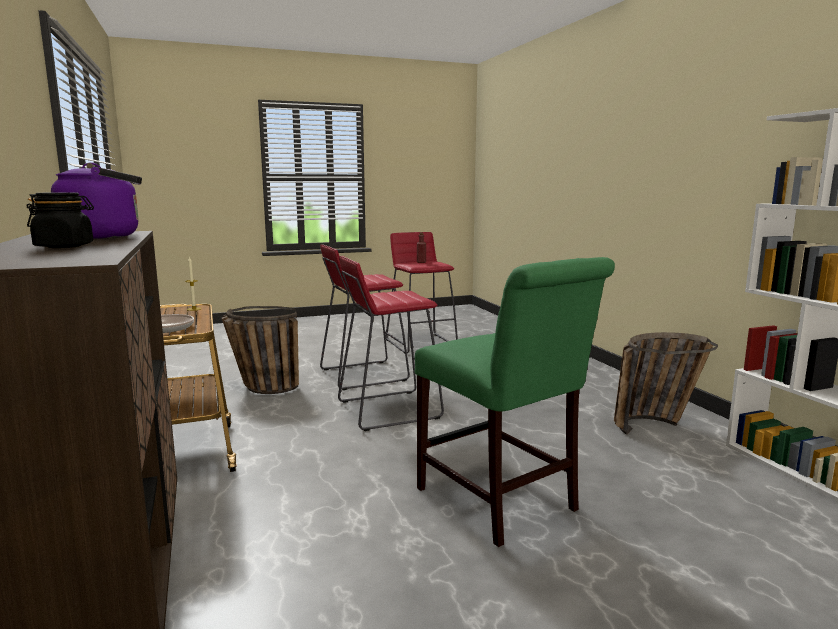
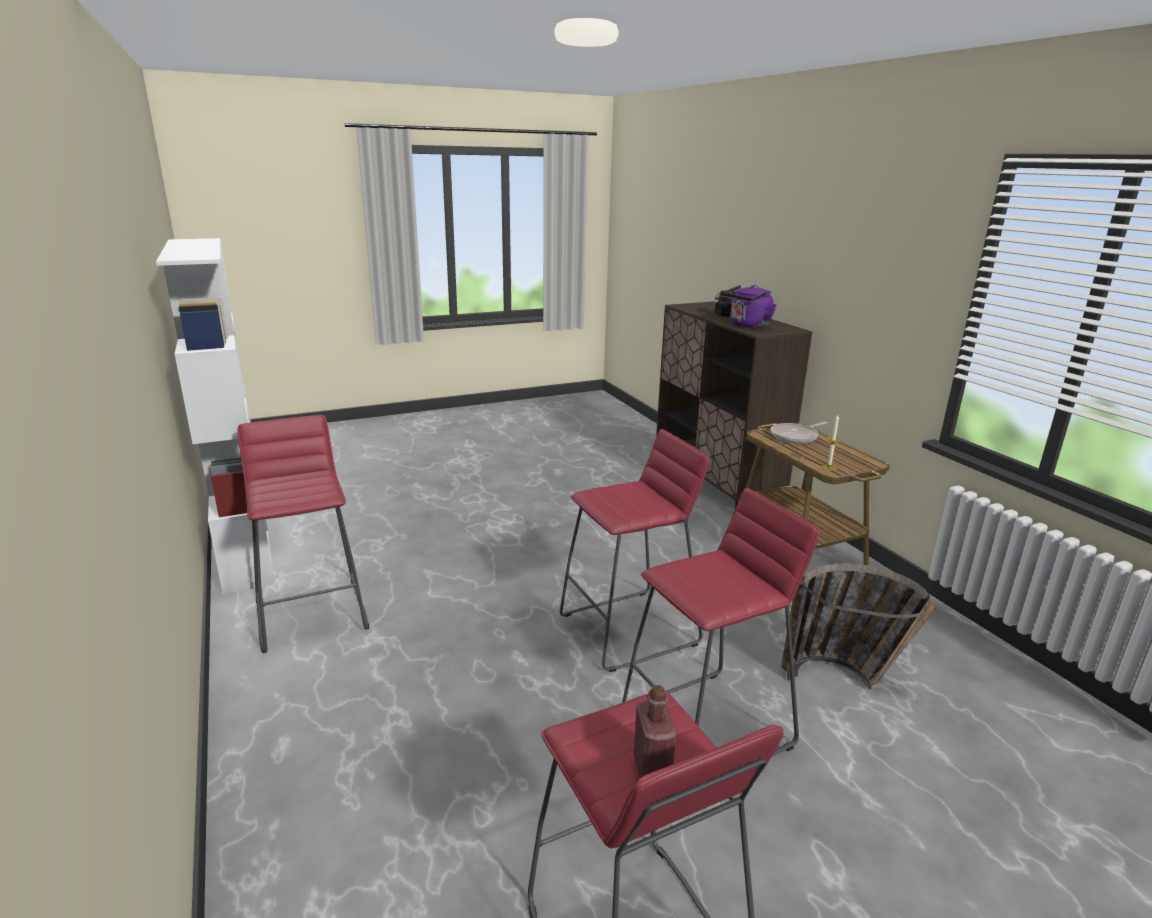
camera: 175 degrees right, 10 degrees up
green chair [415,257,615,547] -> none
basket [614,332,718,435] -> red stool [238,415,369,653]

